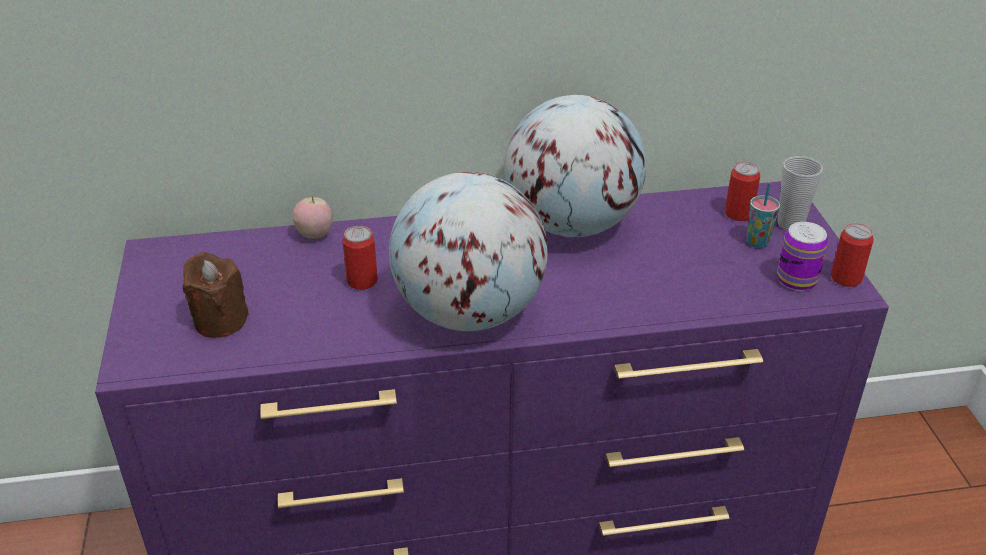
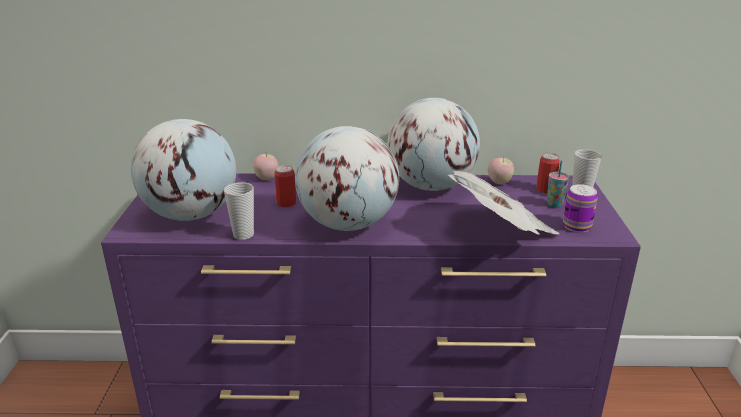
camera: 10 degrees right, 10 degrees down
brown candle [182,252,249,338] -> globe [131,119,236,221]
can [831,223,874,287] -> none
none -> cup [224,182,254,240]
none -> newspaper [448,171,559,235]
none -> apple [488,156,514,184]

